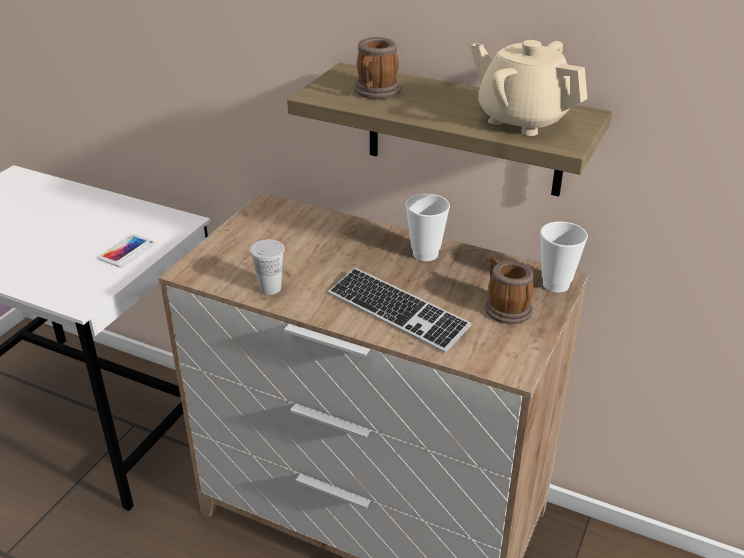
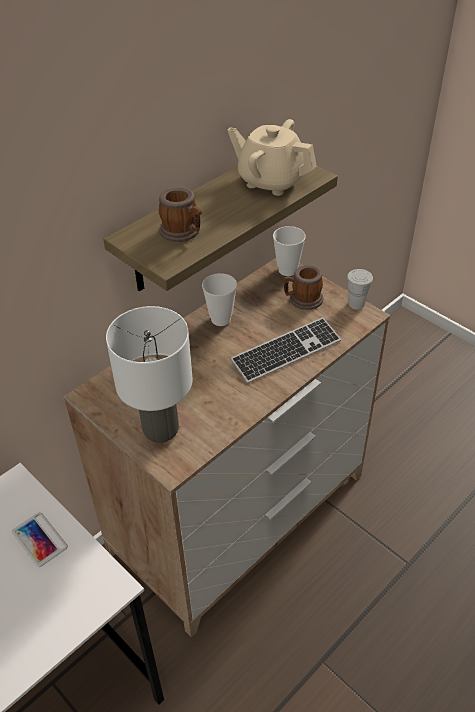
camera: 70 degrees left, 10 degrees up
white cup [249,239,285,295] -> white cup moved to [347,269,373,309]
beige teapot [471,40,587,136] -> beige teapot turned 60 degrees clockwise [227,119,317,196]
none -> white table lamp [106,306,193,443]

